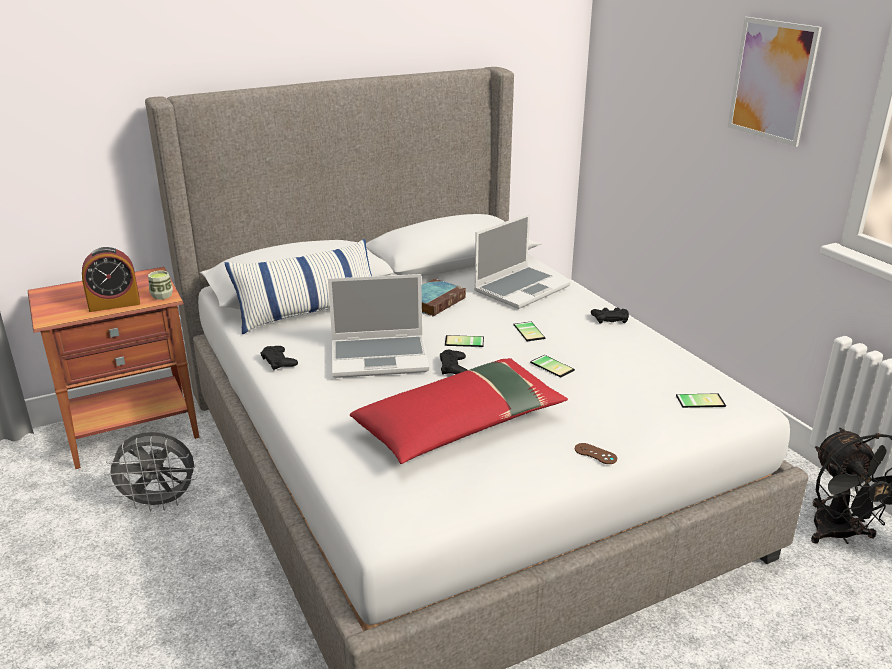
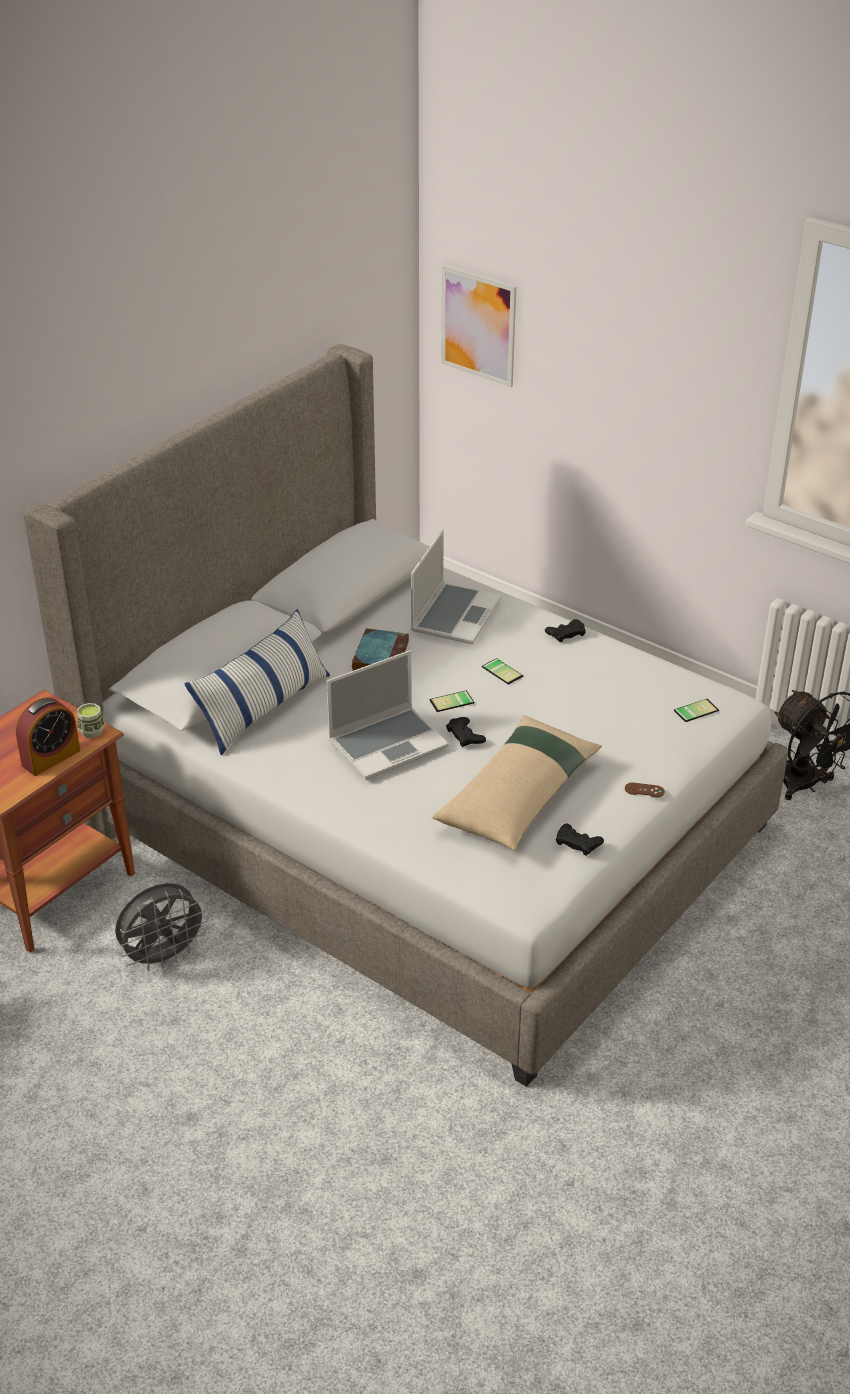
camera: 25 degrees left, 10 degrees up
black game controller [260,346,298,370] -> black game controller moved to [556,824,604,856]
red pillow [350,358,568,464] -> beige pillow [432,716,602,851]
phone [530,355,575,378] -> none
picture [728,17,822,147] -> picture moved to [441,265,516,387]

